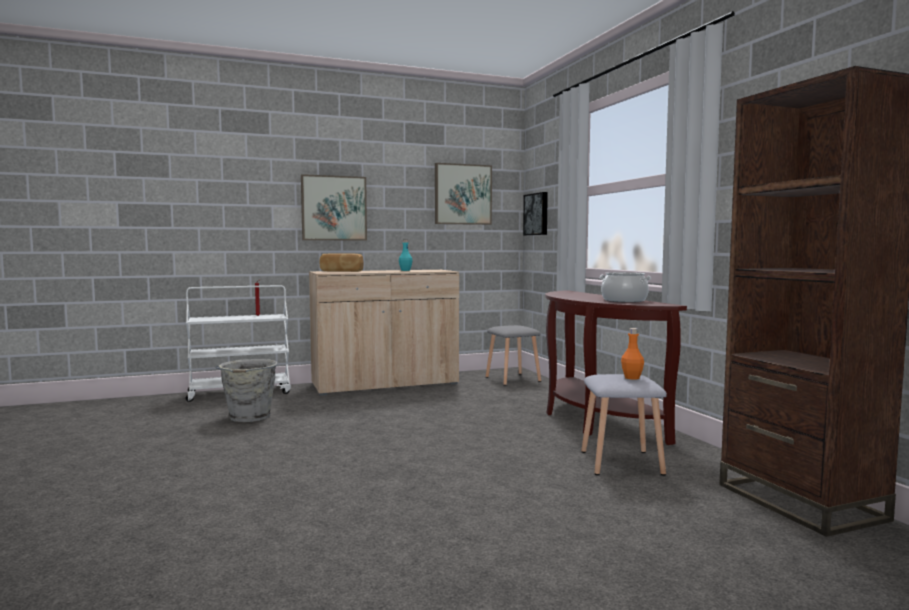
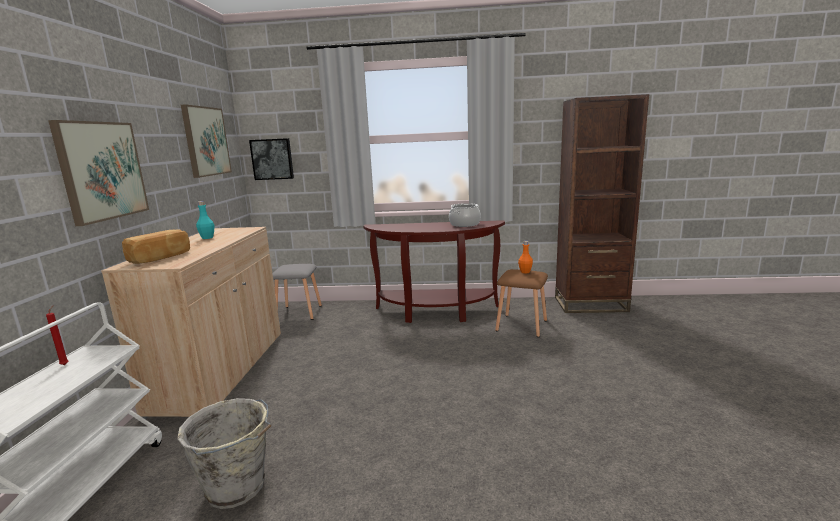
camera: 65 degrees left, 10 degrees up
grey stool [581,374,667,476] -> brown stool [495,269,548,337]

